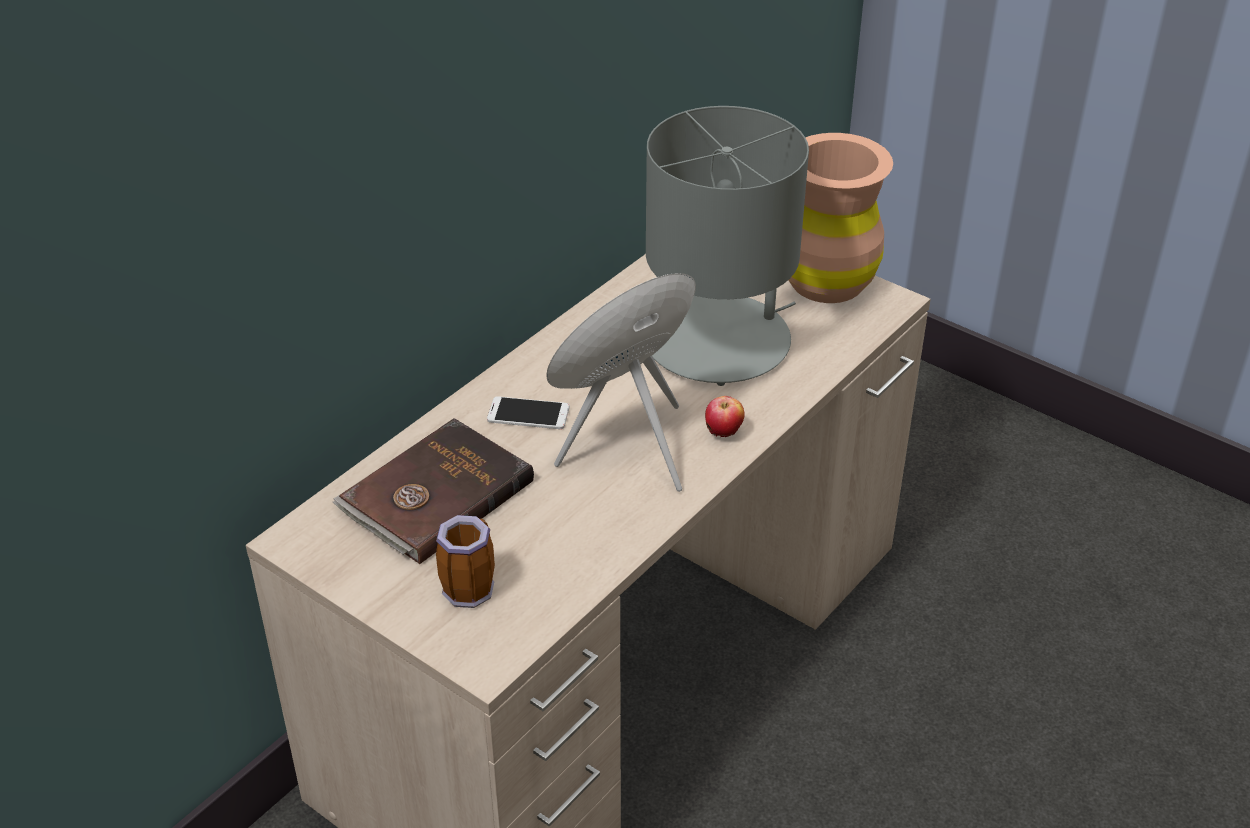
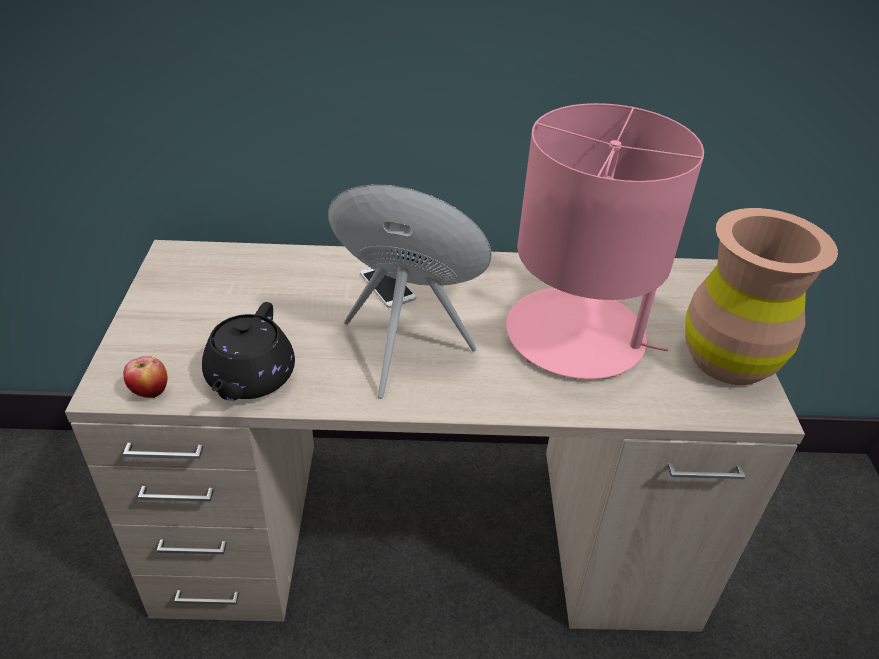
camera: 50 degrees right, 0 degrees up
brown book [333,418,534,564] -> none
mug [436,515,495,608] -> none
grey table lamp [646,106,809,386] -> pink table lamp [506,103,704,379]
apple [705,396,744,437] -> apple moved to [124,356,167,399]
none -> black teapot [202,302,295,401]

